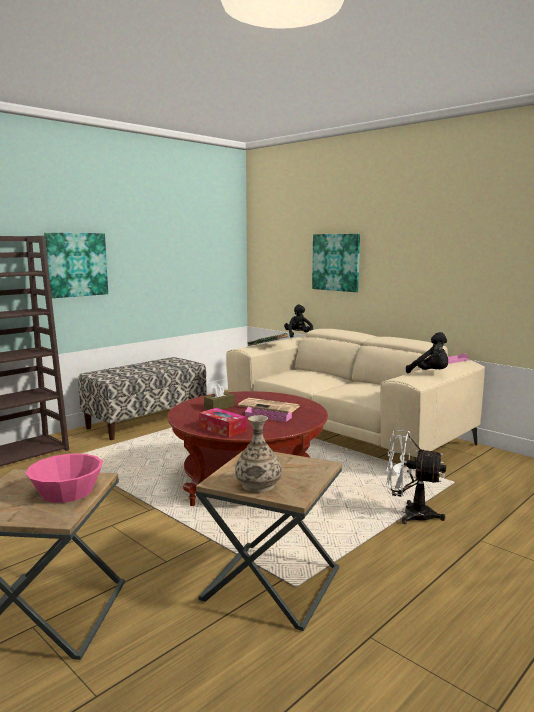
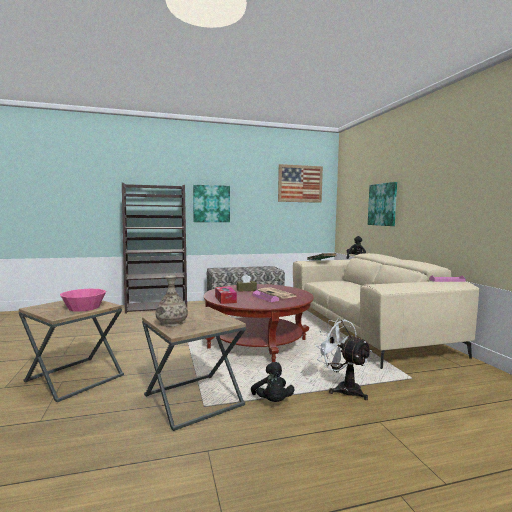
camera: 30 degrees right, 5 degrees down
black plush toy [406,332,448,373] -> black plush toy moved to [251,362,295,402]
none -> picture [278,164,323,203]

